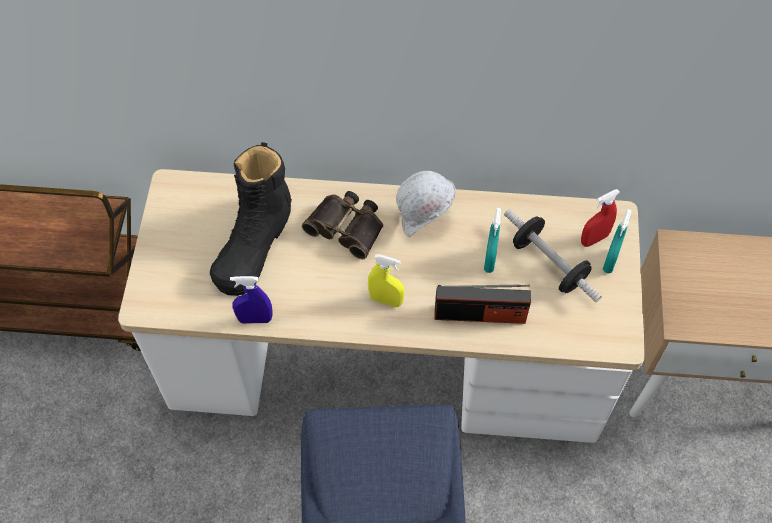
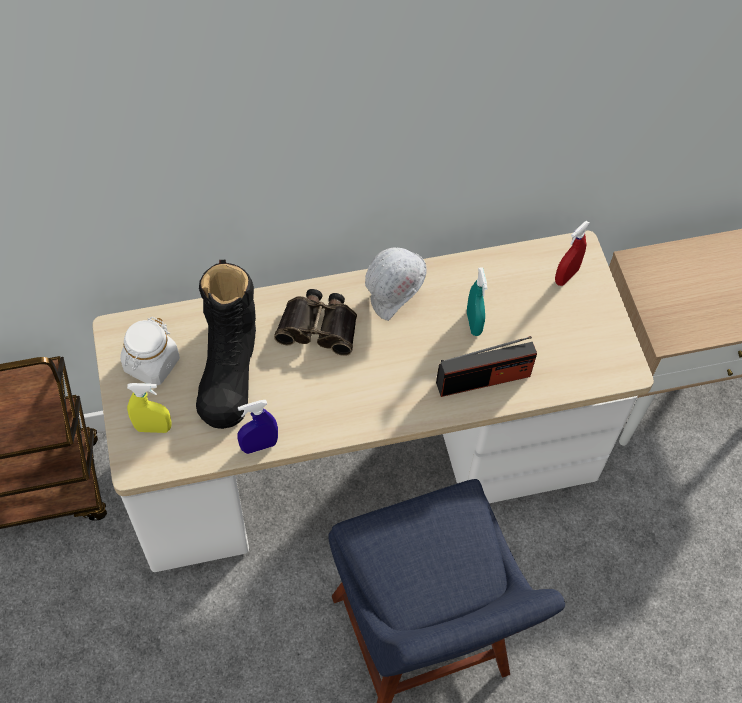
camera: 20 degrees left, 0 degrees up
yellow spray bottle [368,254,405,307] -> yellow spray bottle moved to [127,383,171,433]
dumbbell [504,209,602,303] -> none
turquoise spray bottle [603,209,632,273] -> none
none -> white jar [120,317,180,385]

